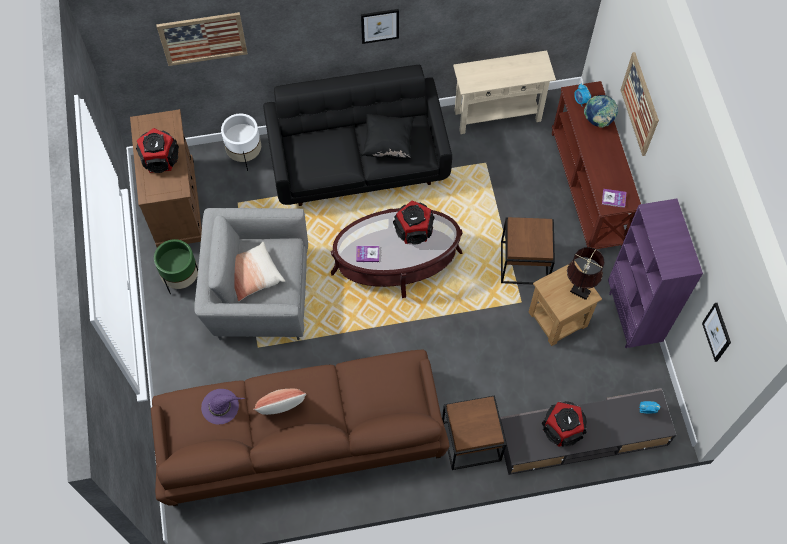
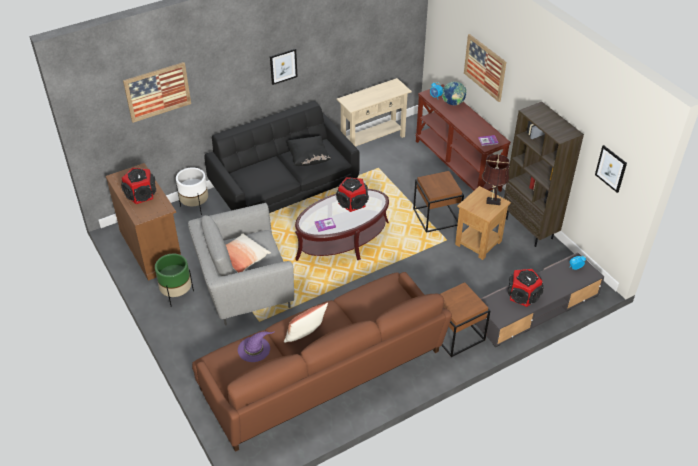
camera: 20 degrees left, 20 degrees down
purple bookcase [608,198,703,348] -> brown bookcase [504,102,584,247]

